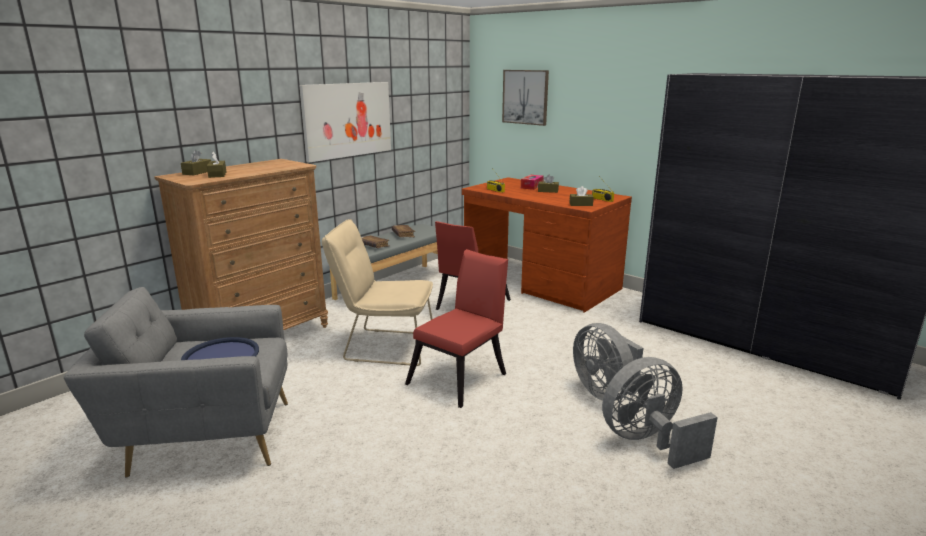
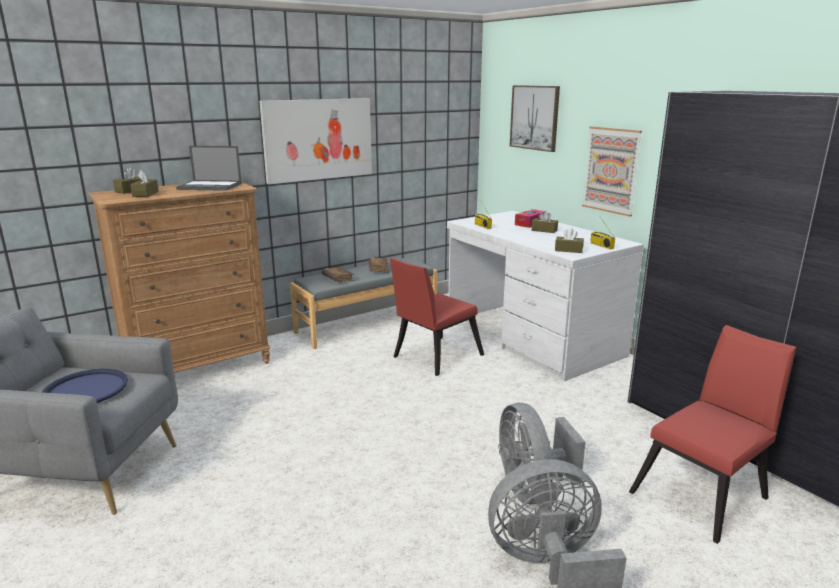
camera: 15 degrees right, 0 degrees up
beige chair [322,219,433,366] -> none
red chair [405,249,508,408] -> red chair moved to [629,325,797,544]
brown desk [462,177,632,313] -> white desk [447,211,644,381]
none -> laptop [176,146,242,191]
none -> picture [582,126,642,217]

